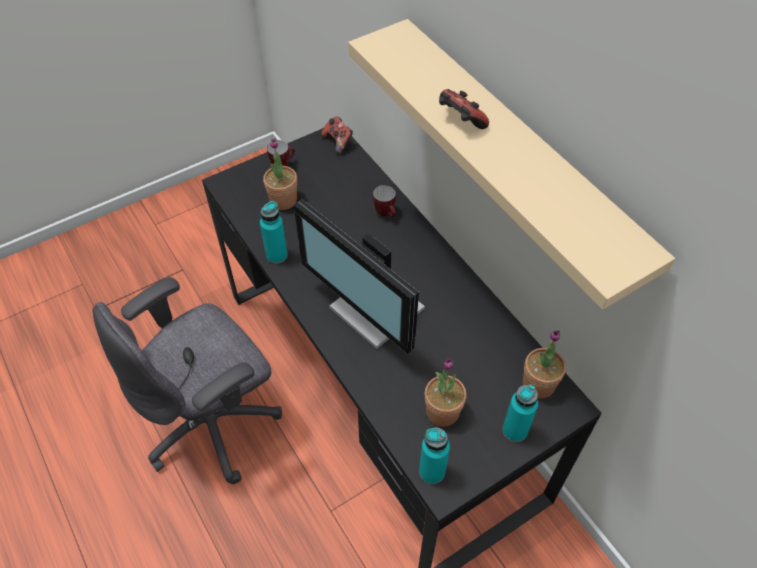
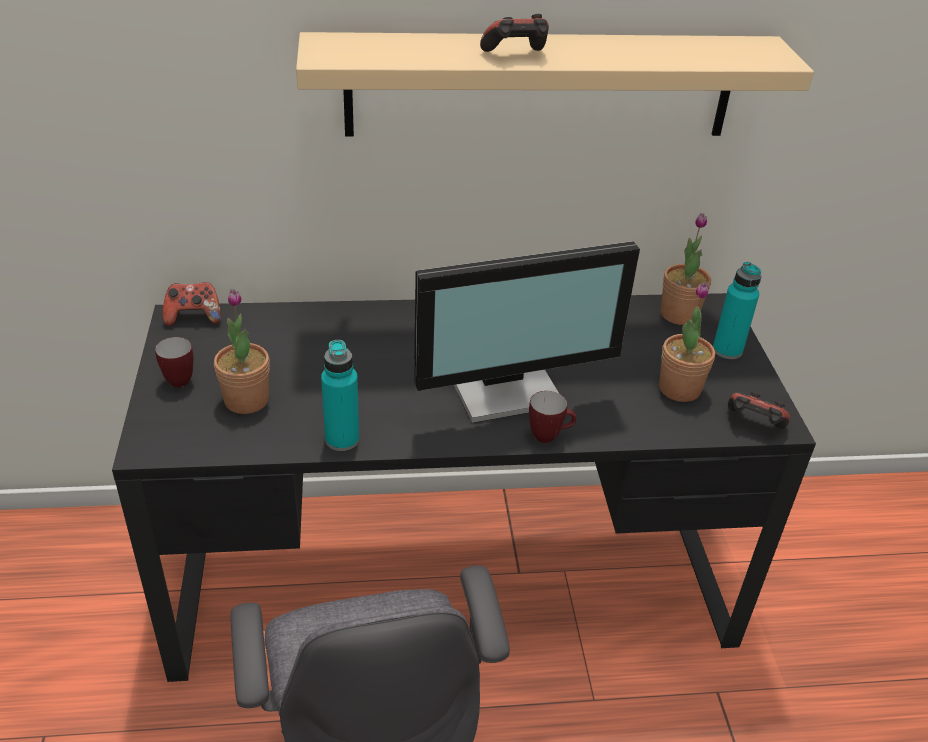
camera: 65 degrees left, 15 degrees down
mug [373,185,396,217] -> mug moved to [529,391,576,443]
turquoise bottle [419,427,450,484] -> game controller [728,391,790,429]

